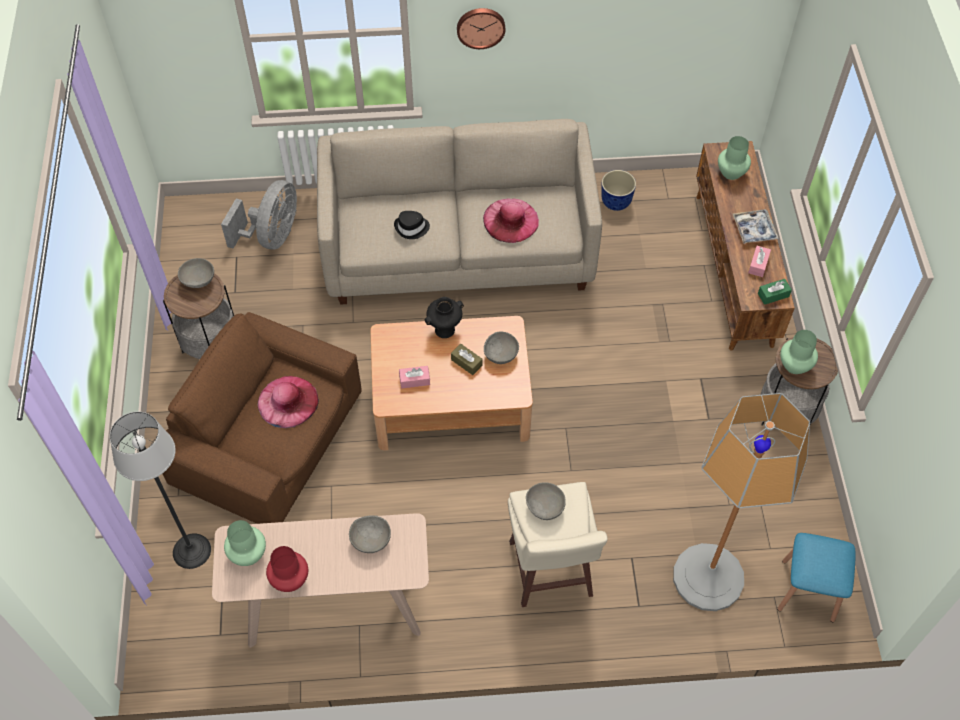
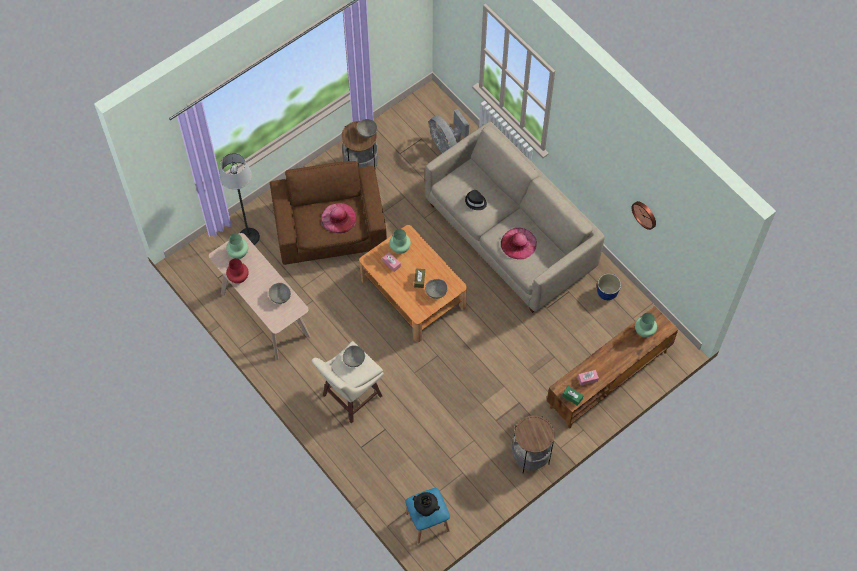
camera: 55 degrees right, 5 degrees up
grey fan [221,180,297,249] -> grey fan turned 75 degrees clockwise [429,109,469,153]
black vase [425,297,464,338] -> black vase moved to [413,492,440,516]
wall clock [457,8,505,49] -> wall clock moved to [631,201,656,230]
floor lamp [673,393,810,611] -> none
tray [733,209,779,244] -> none
green vase [780,330,818,374] -> green vase moved to [389,229,411,254]

